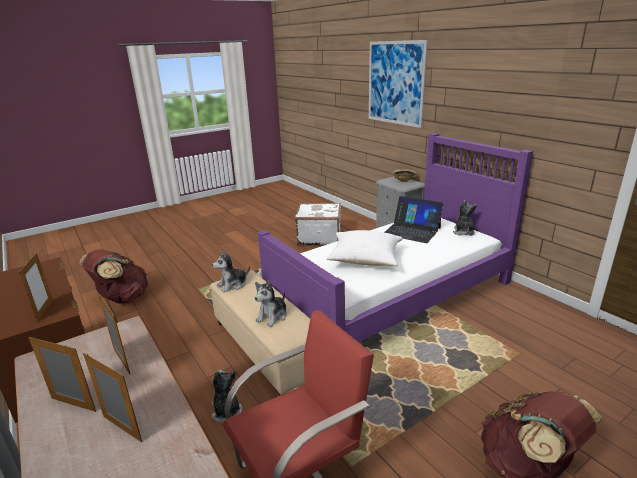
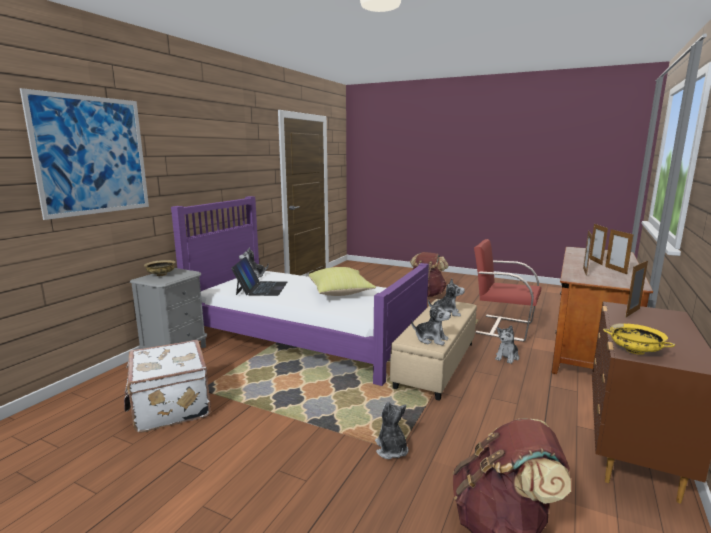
camera: 120 degrees left, 10 degrees down
white pillow [326,230,403,266] -> yellow pillow [309,267,376,296]
none -> plush toy [375,401,408,459]
none -> yellow bowl [603,323,675,355]

